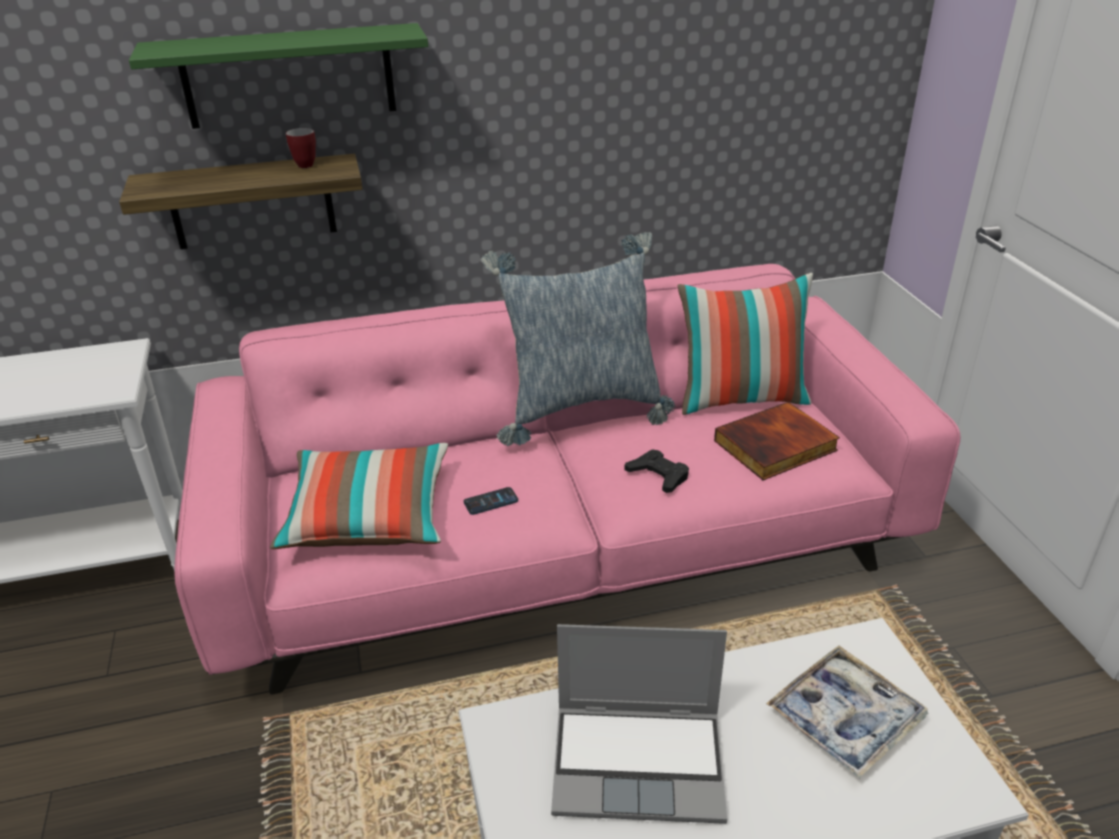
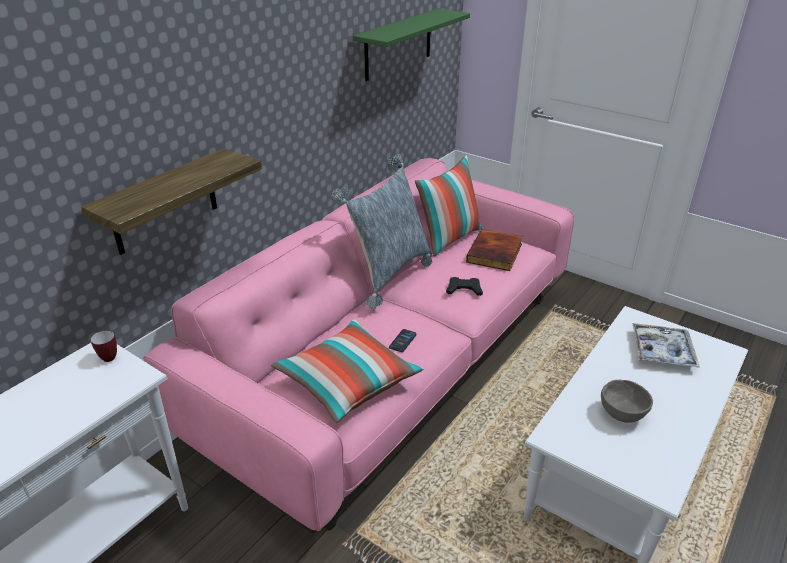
camera: 40 degrees left, 0 degrees up
green shelf [129,23,428,129] -> green shelf moved to [353,9,470,81]
mug [286,128,316,168] -> mug moved to [91,330,117,362]
laptop [551,624,727,824] -> grey bowl [601,380,653,423]

